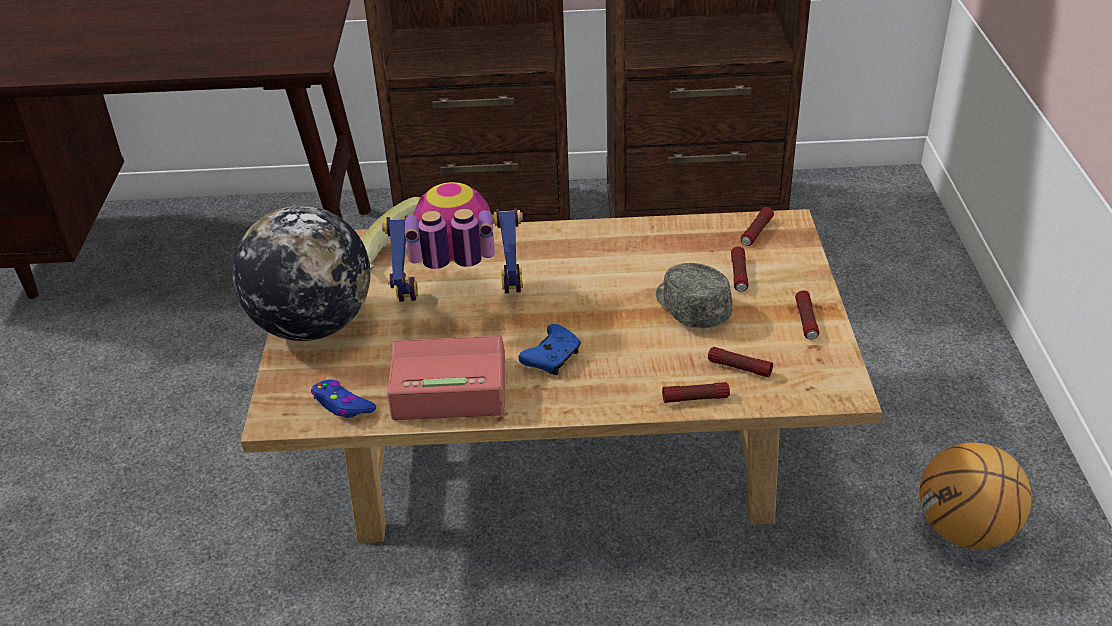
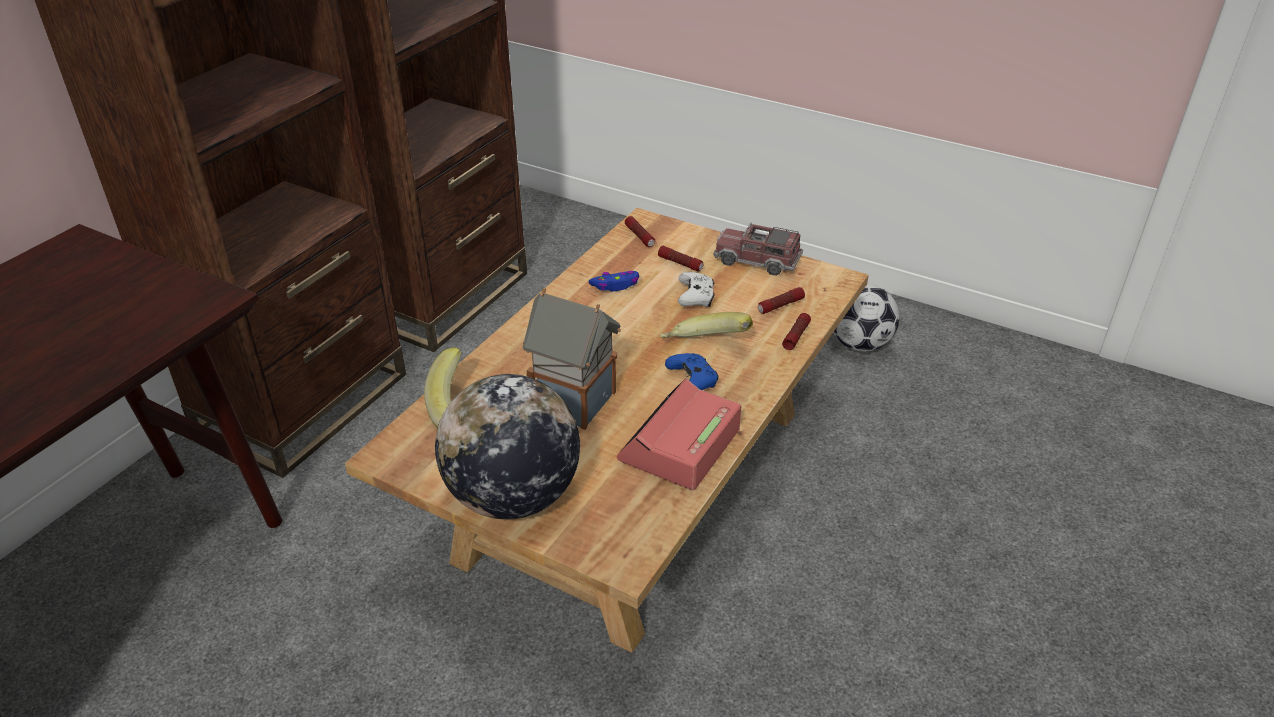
camera: 60 degrees left, 0 degrees up
blue game controller [311,380,376,418] -> blue game controller moved to [589,271,639,291]
toy robot [382,182,523,302] -> toy house [523,288,621,430]
grey cap [656,263,732,328] -> white game controller [678,272,715,307]
flashlight [795,291,819,339] -> toy truck [713,222,803,276]
basketball [920,442,1032,549] -> football [833,284,899,352]
none -> banana [660,312,753,339]

